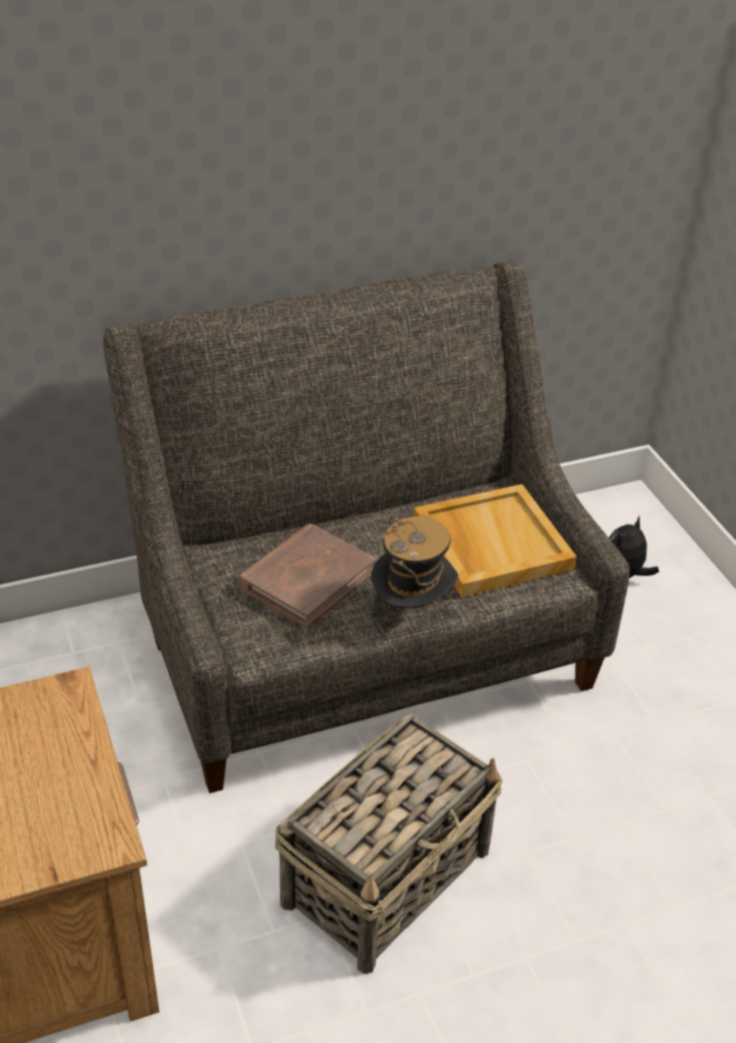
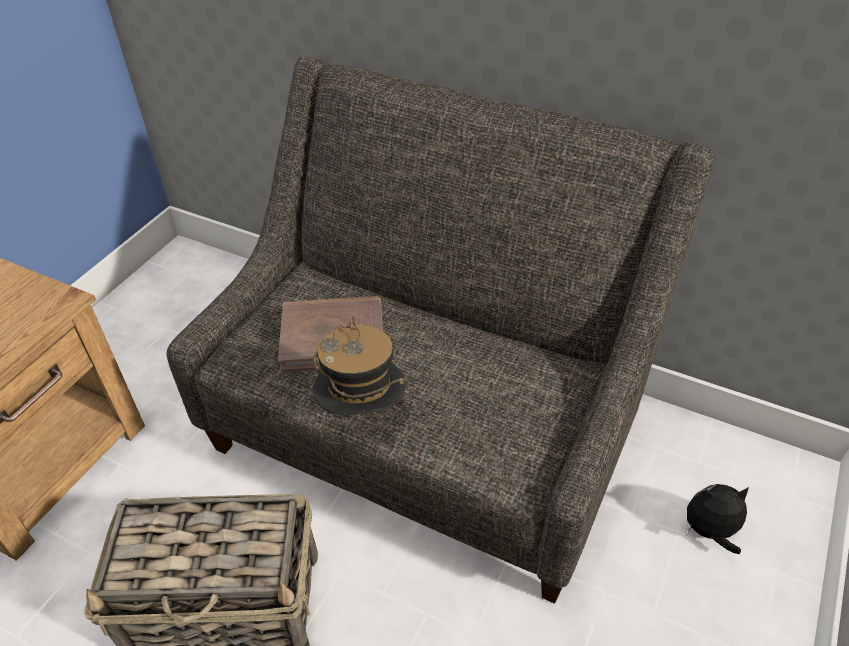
camera: 50 degrees right, 5 degrees up
beige tray [414,484,577,597] -> none

